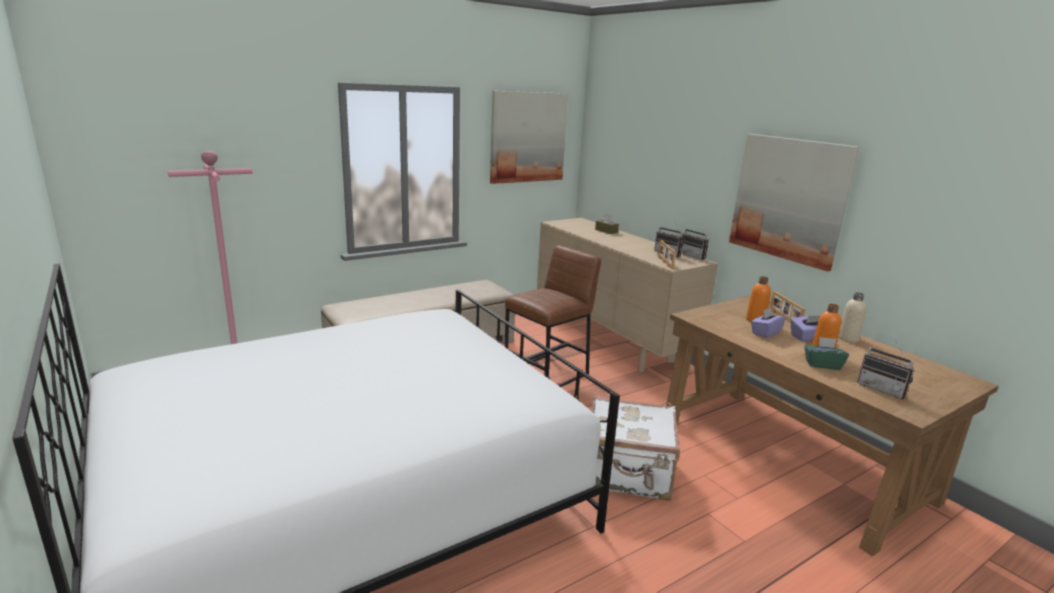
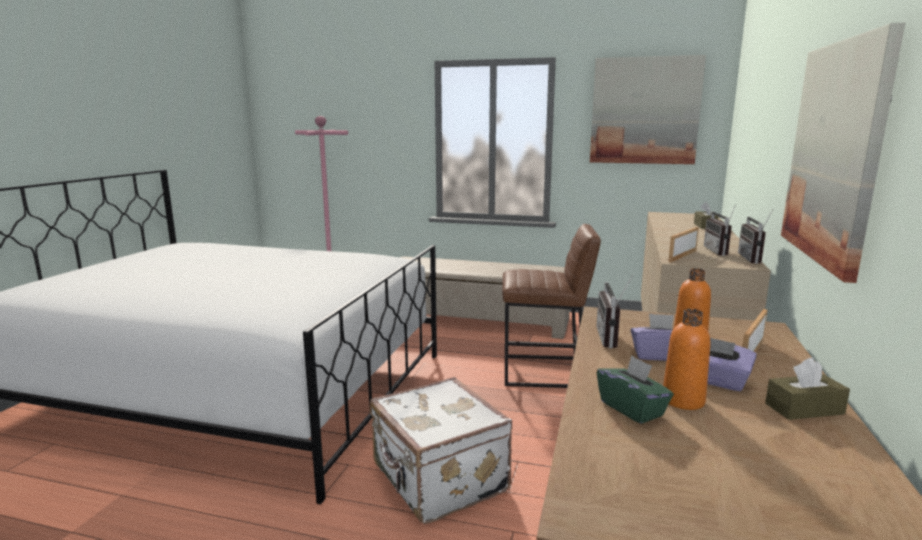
camera: 50 degrees right, 5 degrees down
beige bottle [838,292,866,342] -> brown tissue box [765,358,850,420]
radio [857,340,914,399] -> radio moved to [596,275,633,348]

